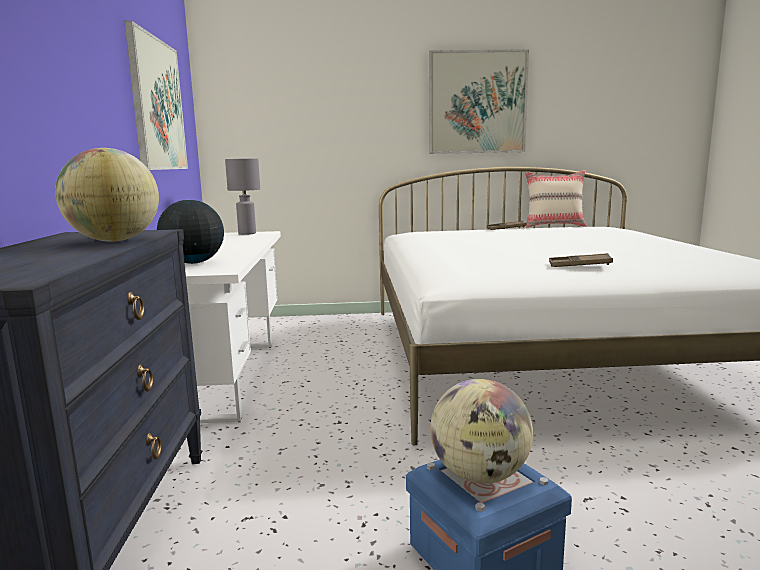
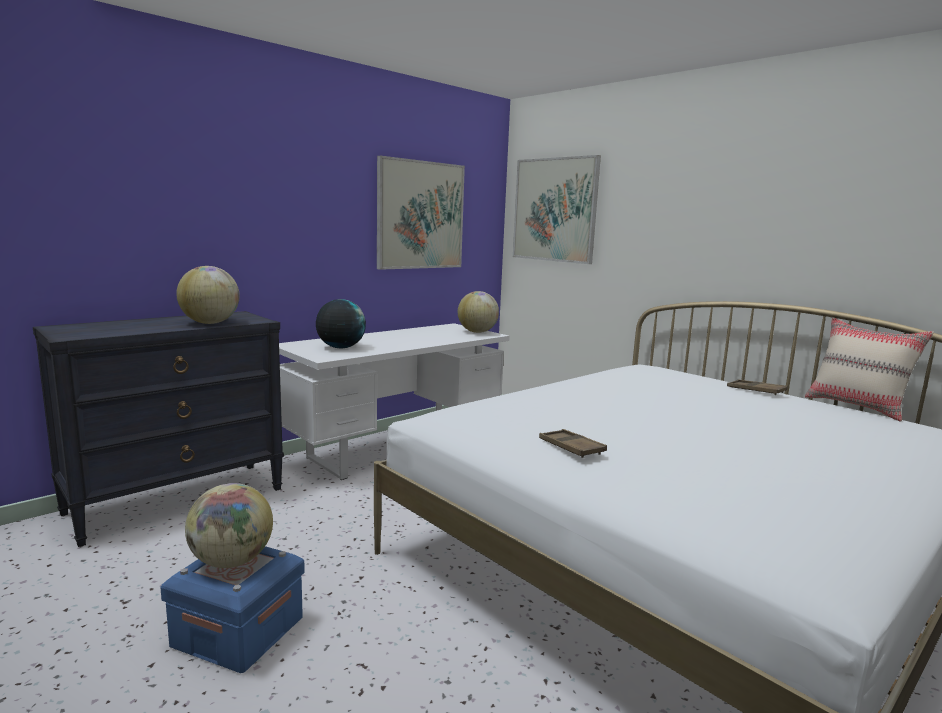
camera: 50 degrees right, 0 degrees up
grey table lamp [225,159,260,235] -> globe [458,291,499,333]
picture [429,49,529,154] -> picture moved to [513,155,601,264]

